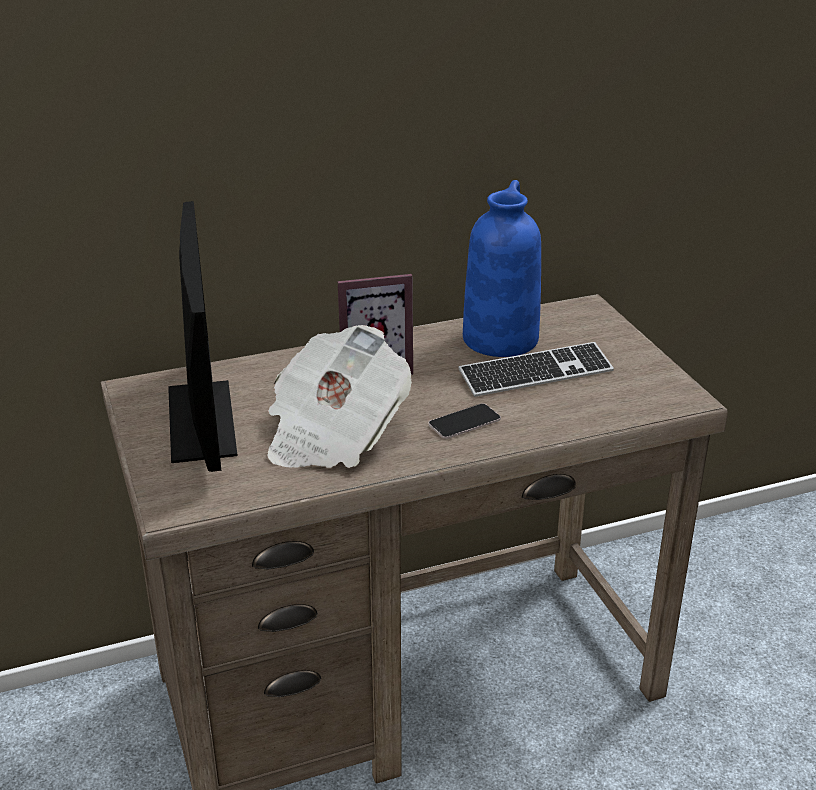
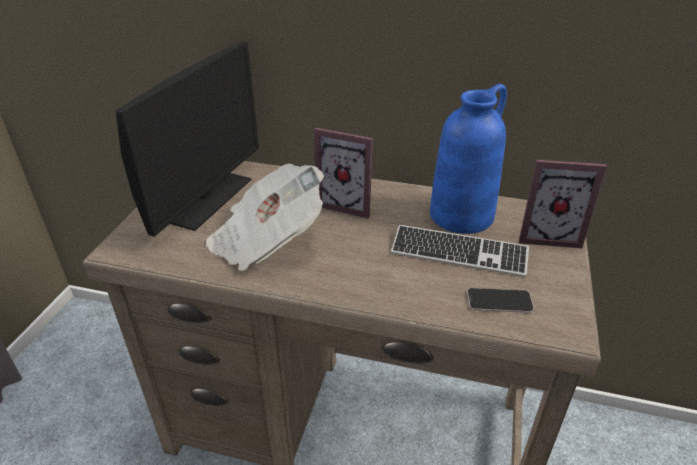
camera: 35 degrees right, 5 degrees up
phone [428,403,501,439] -> phone moved to [467,288,534,313]
none -> picture frame [519,160,607,249]

